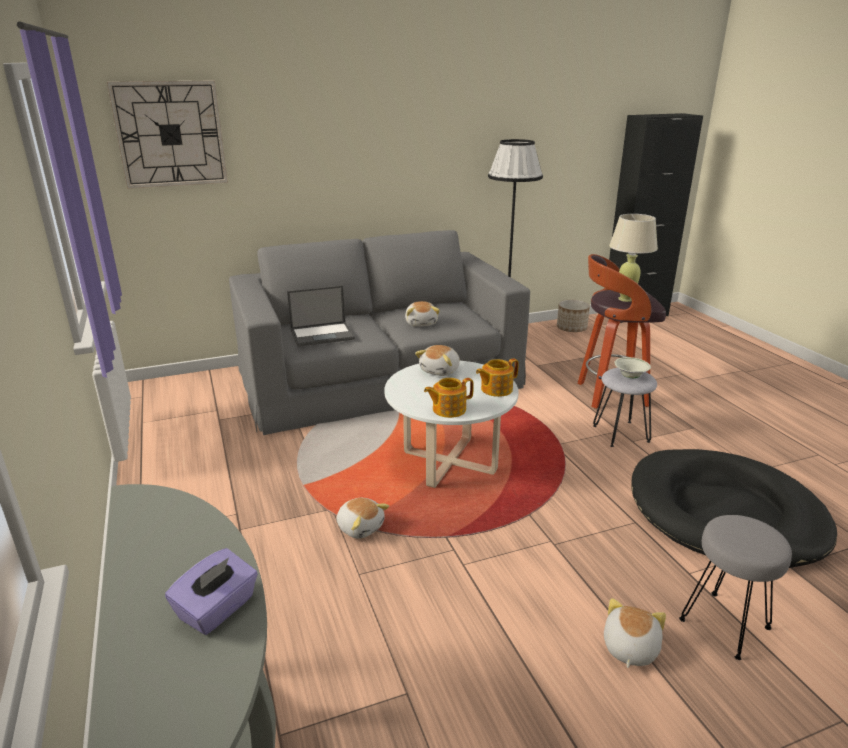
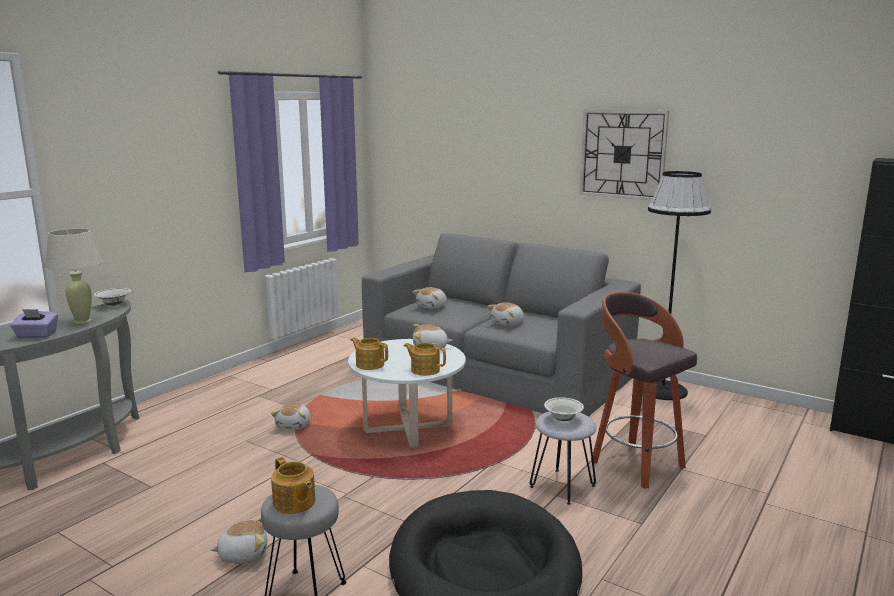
camera: 55 degrees right, 10 degrees down
wall clock [107,81,228,189] -> wall clock moved to [580,110,669,200]
laptop [287,286,355,347] -> plush toy [413,287,447,309]
planter [557,300,590,332] -> none
beige table lamp [609,214,658,302] -> beige table lamp moved to [45,228,102,324]
none -> white bowl [94,288,131,306]
none -> teapot [271,457,316,514]

